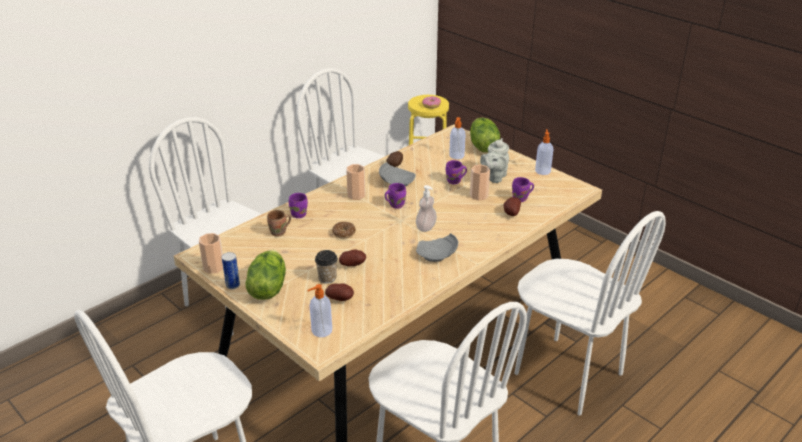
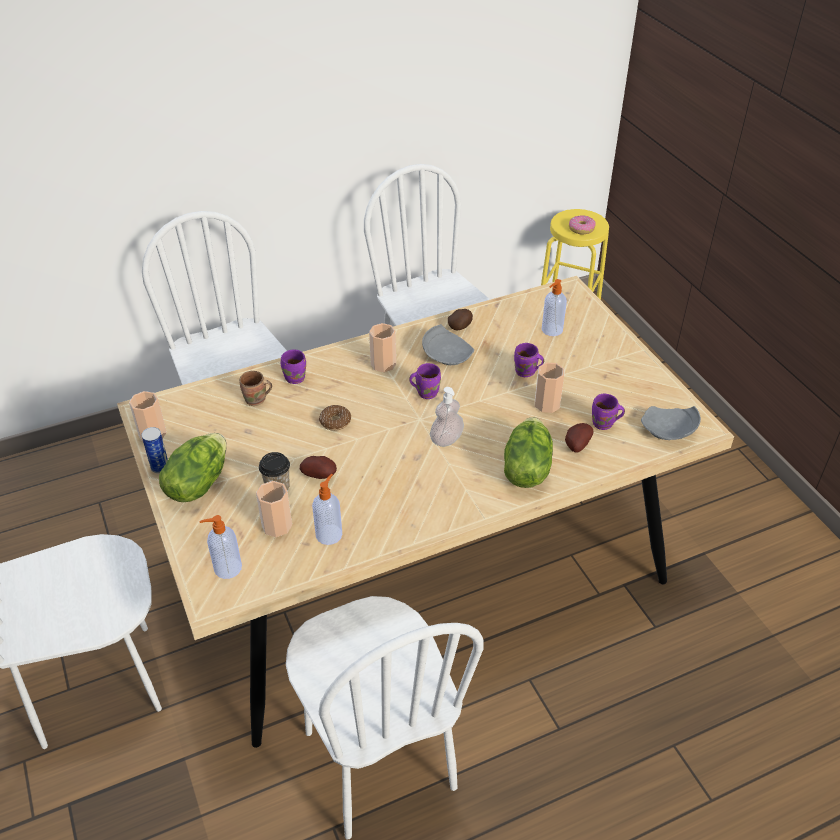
camera: 20 degrees right, 10 degrees up
potato [325,283,354,301] -> cup [256,481,292,537]
grey plate [416,233,458,262] -> grey plate moved to [641,406,701,440]
lettuce [470,117,500,152] -> lettuce moved to [504,417,553,488]
grey teapot [480,138,509,183] -> none
white chair [514,211,666,416] -> none
soap dispenser [535,129,553,175] -> soap dispenser moved to [312,474,342,545]

